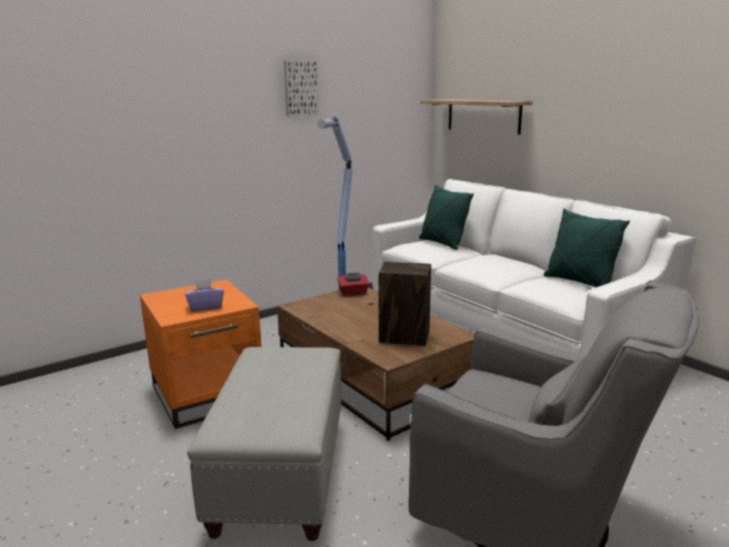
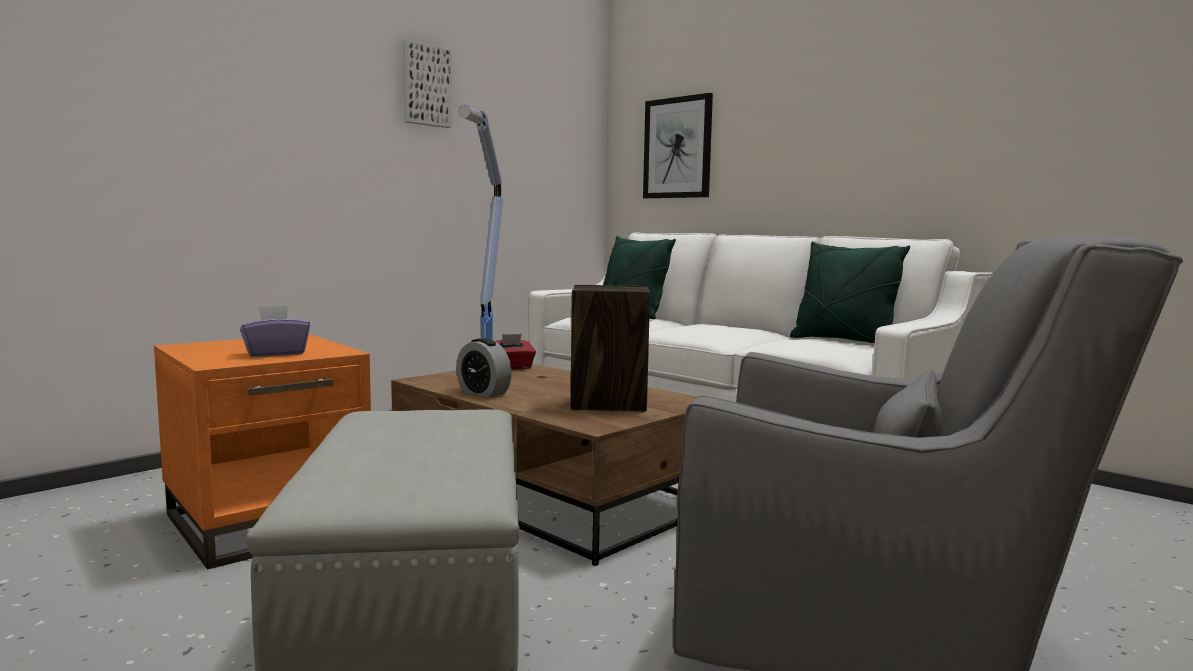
camera: 10 degrees left, 10 degrees down
shelf [420,99,533,135] -> picture [643,93,713,198]
none -> alarm clock [456,338,512,398]

